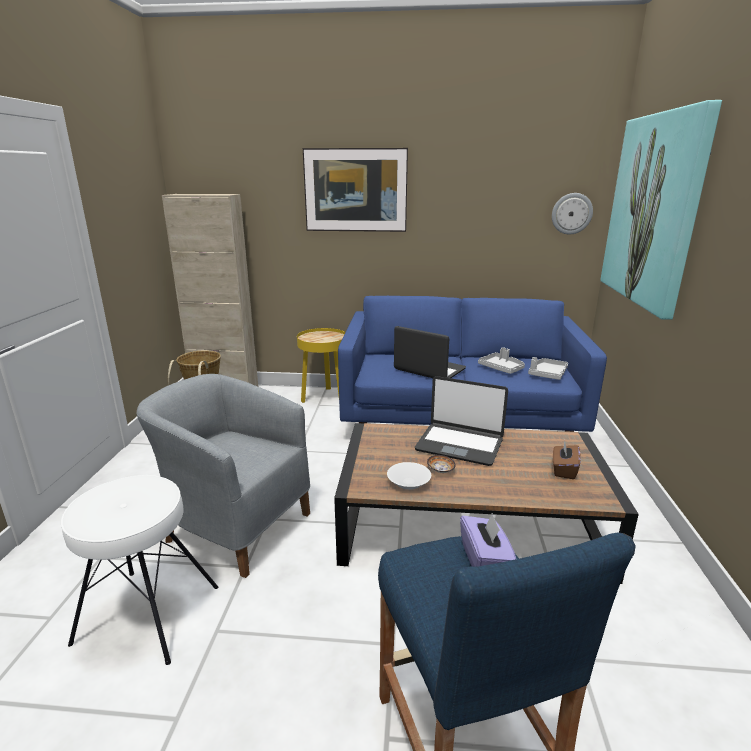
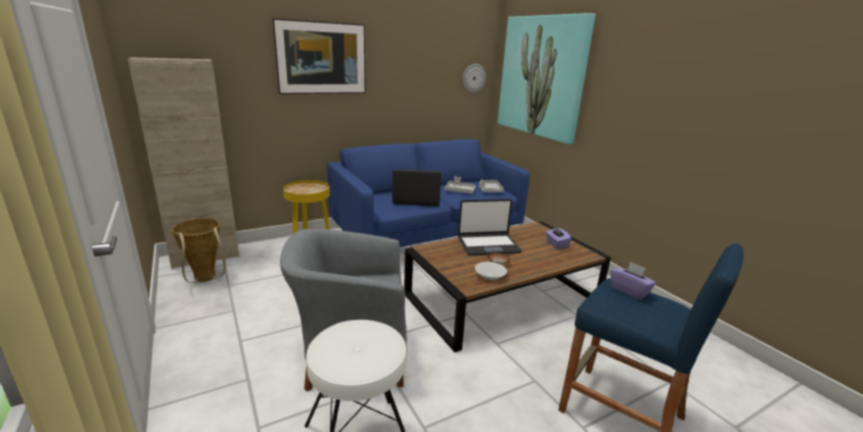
camera: 35 degrees left, 0 degrees up
brown tissue box [553,440,581,479] -> purple tissue box [546,226,572,249]

